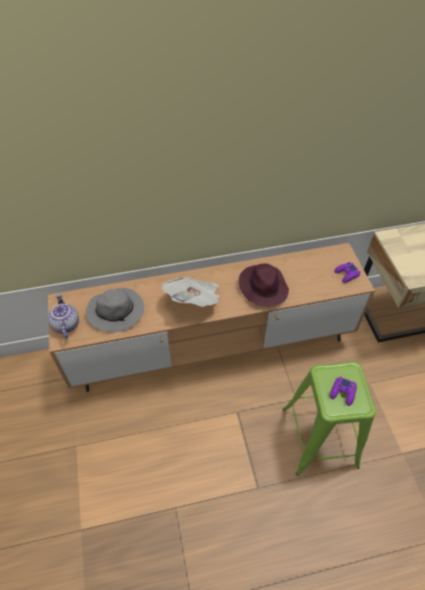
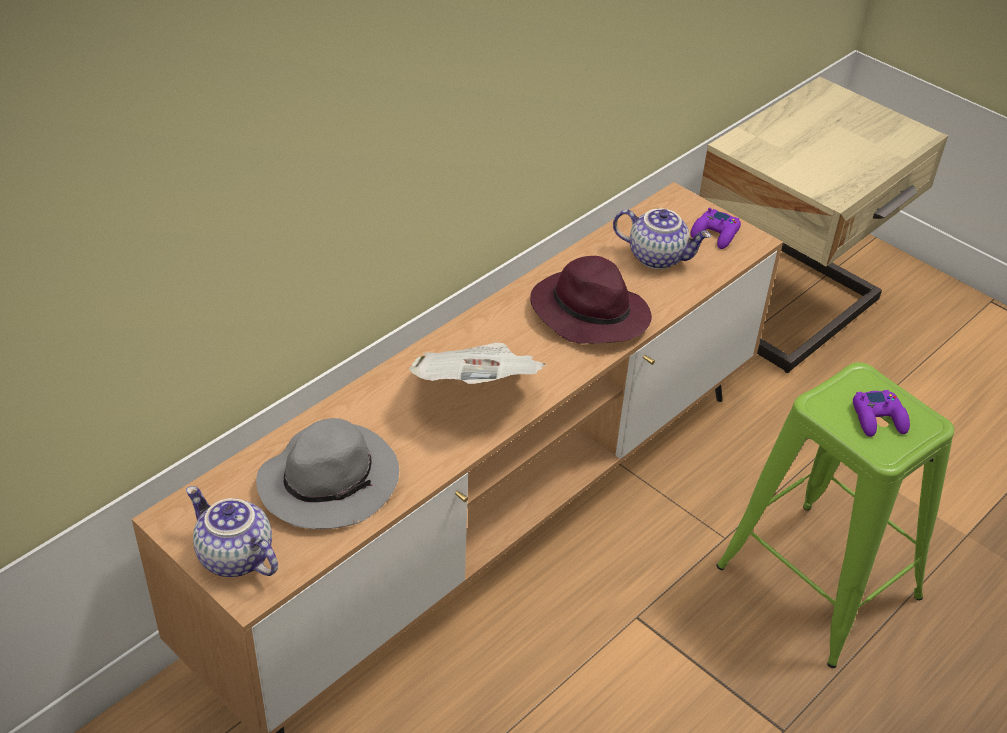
camera: 35 degrees left, 10 degrees down
none -> teapot [613,208,711,269]

